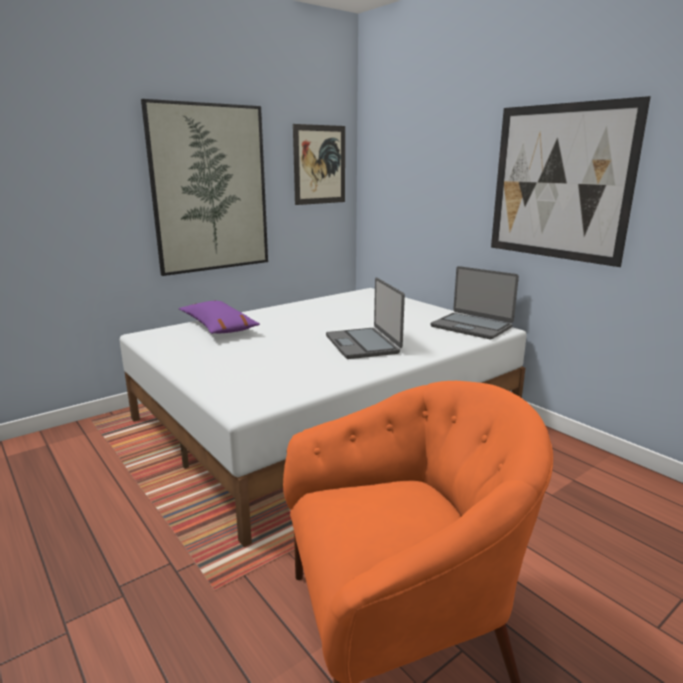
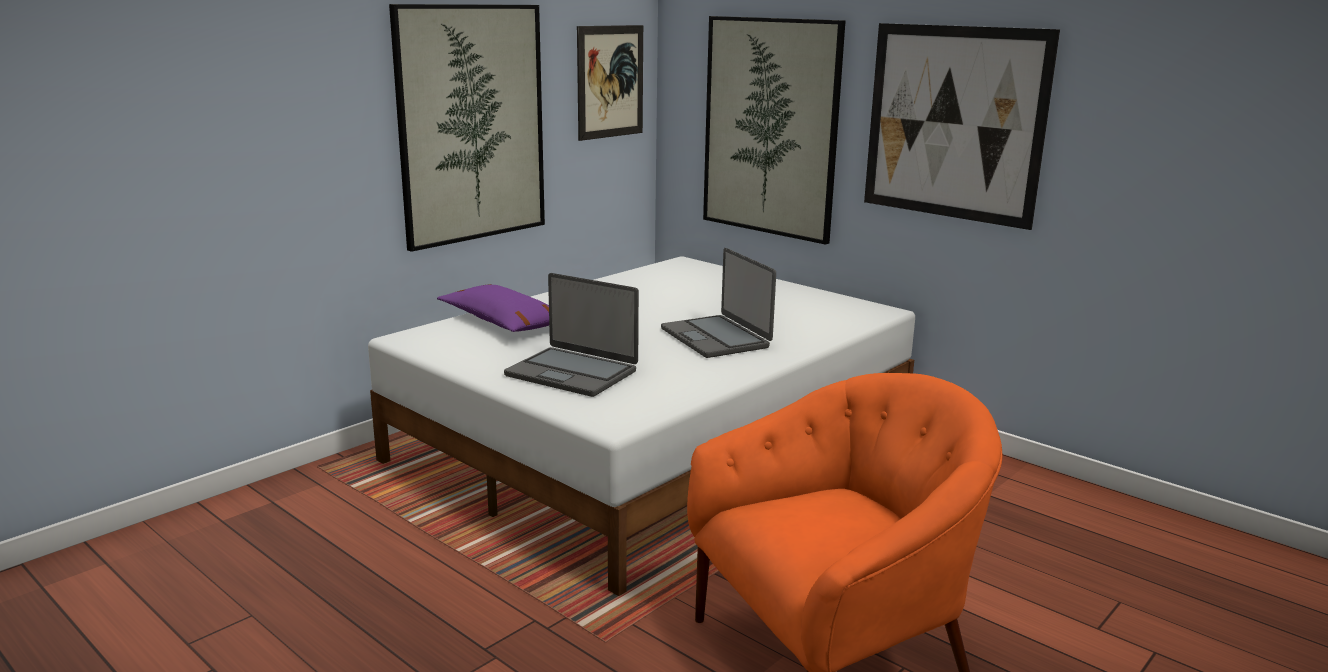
camera: 10 degrees left, 0 degrees up
laptop [431,266,519,339] -> laptop moved to [504,273,639,397]
none -> picture [703,16,846,245]

